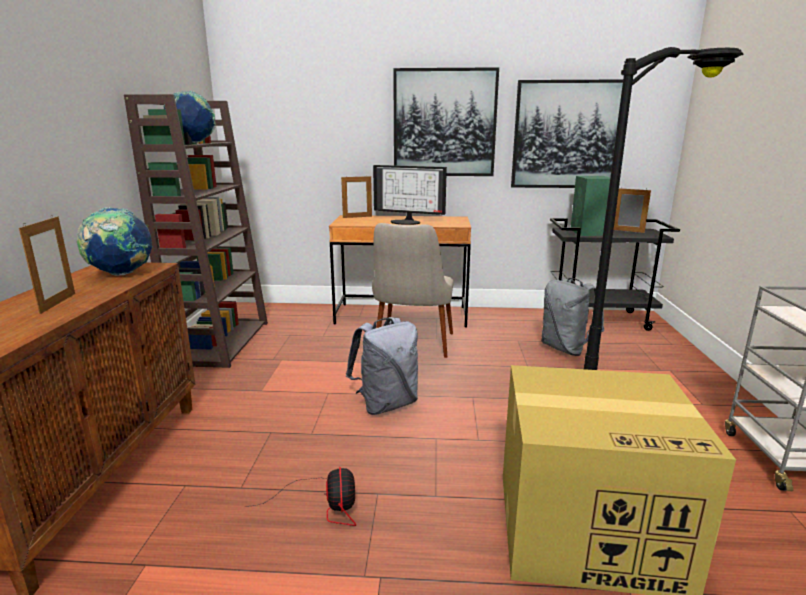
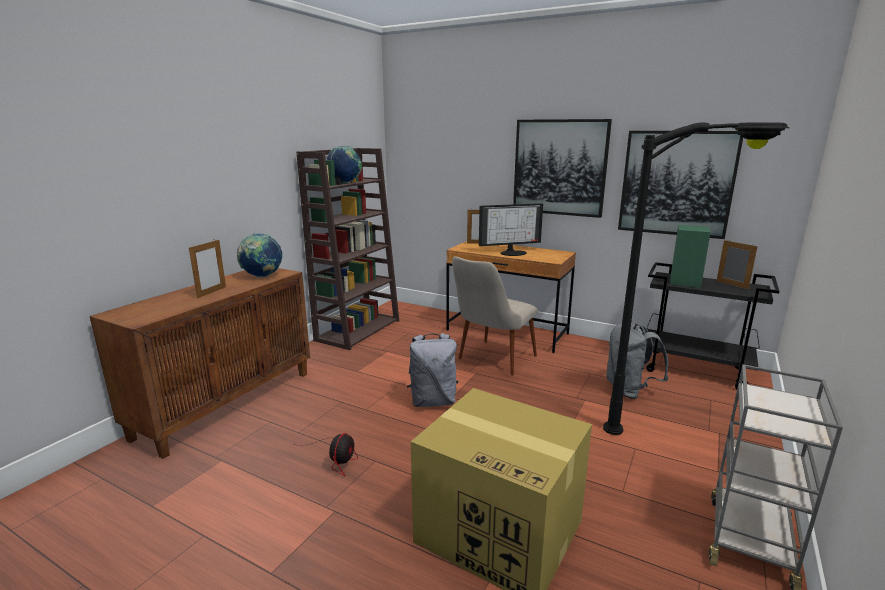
camera: 25 degrees right, 0 degrees up
monitor [373,165,447,225] -> monitor turned 60 degrees counterclockwise [479,203,543,256]

